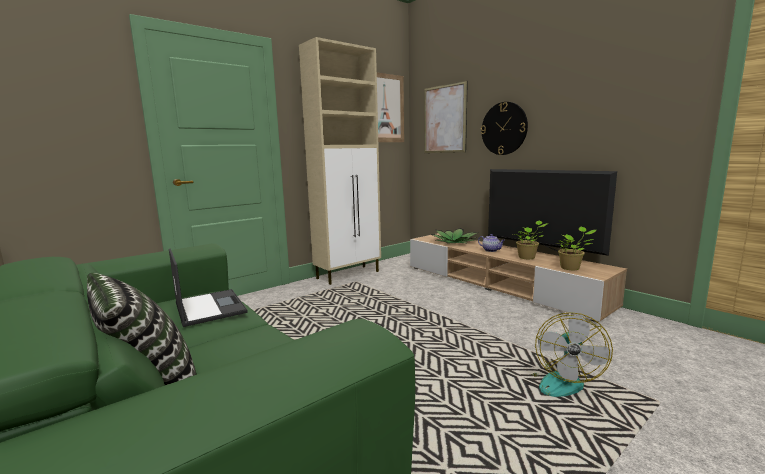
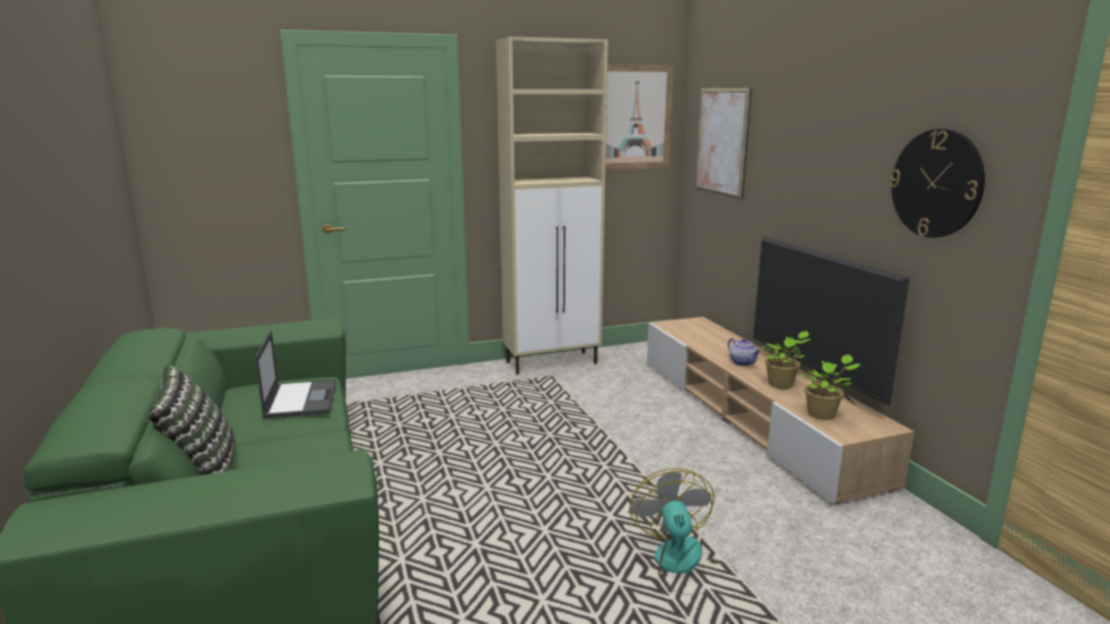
camera: 20 degrees right, 5 degrees up
potted plant [431,228,479,244] -> none
wall clock [481,102,528,155] -> wall clock moved to [889,129,985,238]
fan [531,312,613,397] -> fan turned 135 degrees clockwise [629,468,737,595]

